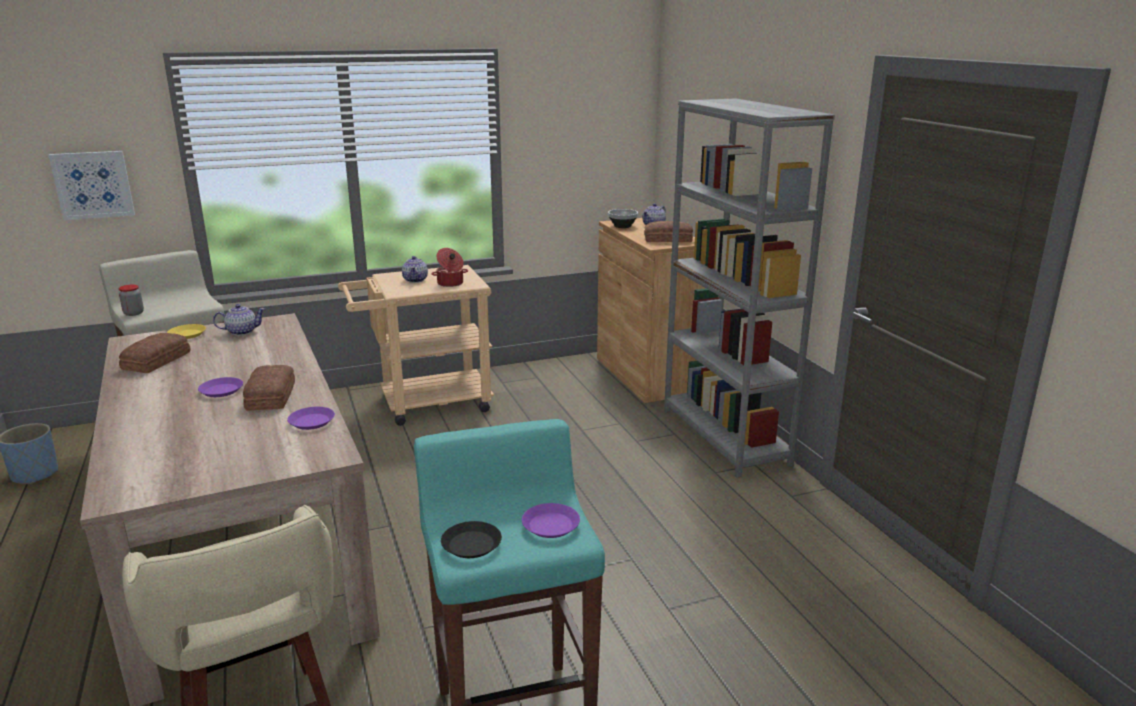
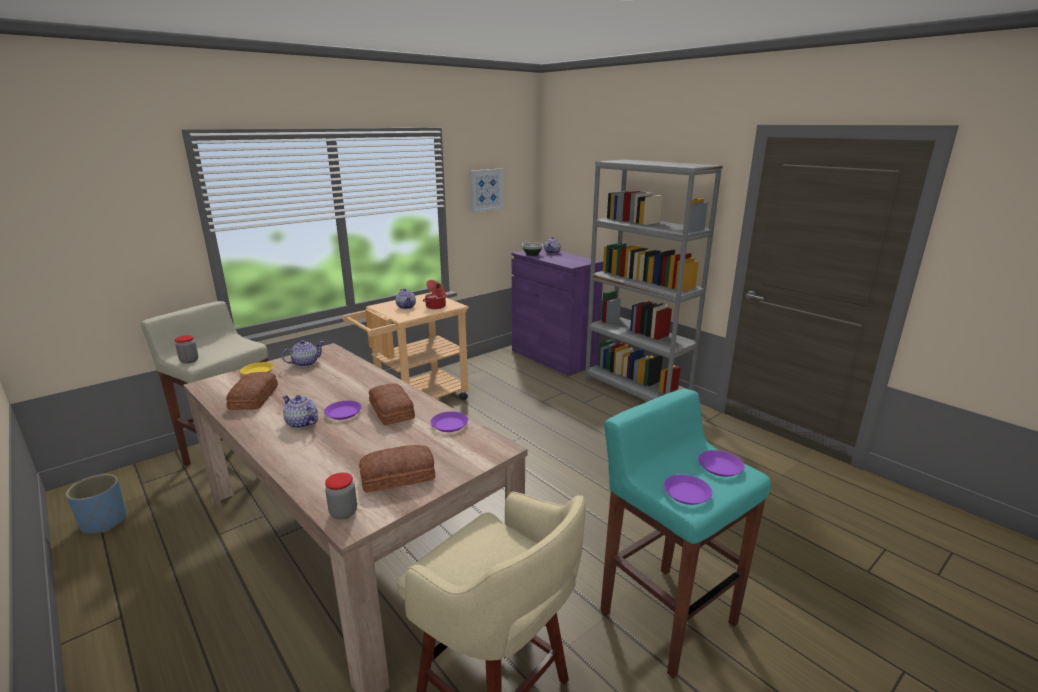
camera: 20 degrees left, 0 degrees up
picture [49,151,135,220] -> picture moved to [470,168,504,212]
black plate [441,521,502,558] -> purple plate [663,475,712,505]
brown cabinet [597,218,705,403] -> purple cabinet [512,247,603,376]
bread [644,221,693,242] -> bread moved to [359,445,435,493]
none -> teapot [282,395,318,429]
none -> jar [325,473,357,520]

